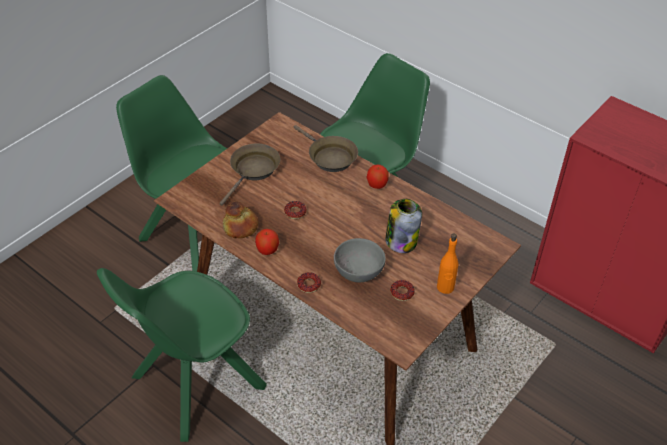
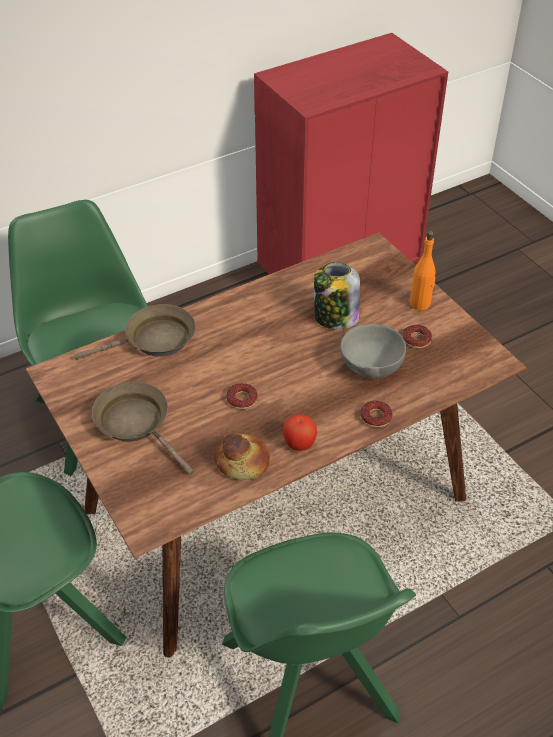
camera: 70 degrees left, 0 degrees up
apple [366,165,389,189] -> none

